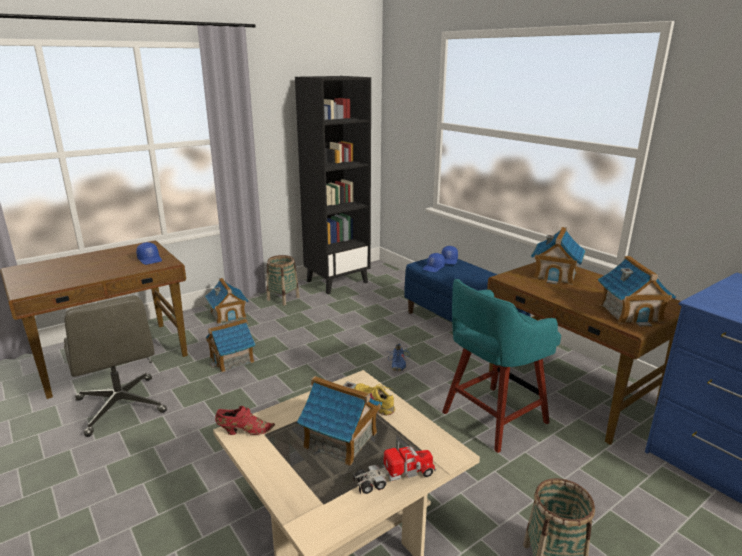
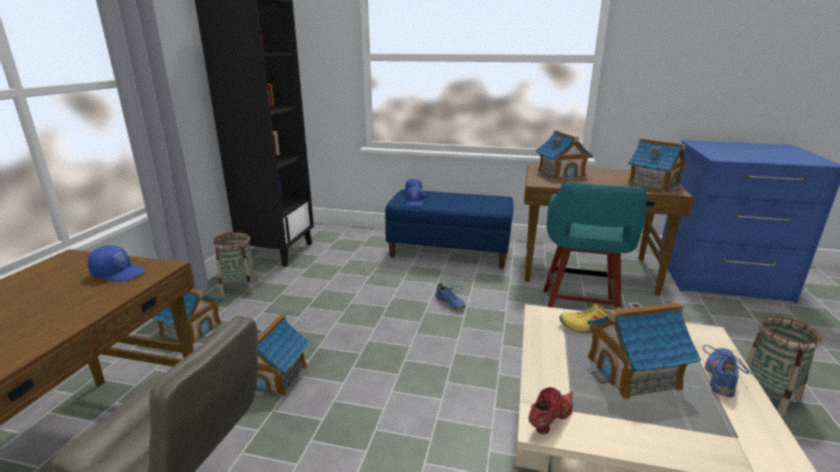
camera: 40 degrees left, 0 degrees up
toy truck [353,441,436,494] -> blue shoe [703,345,756,398]

